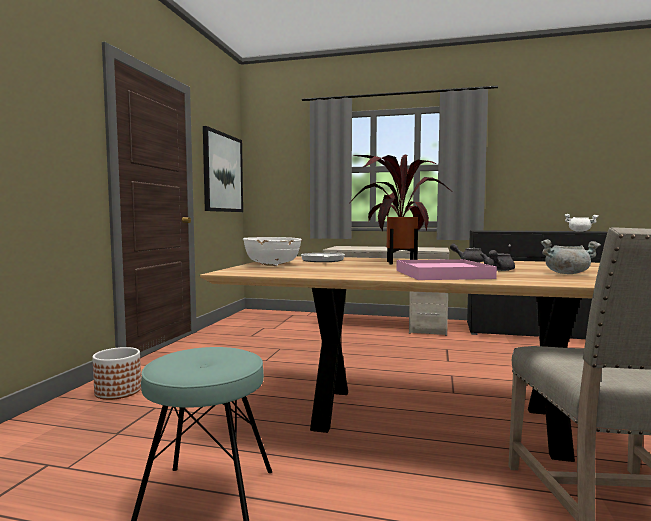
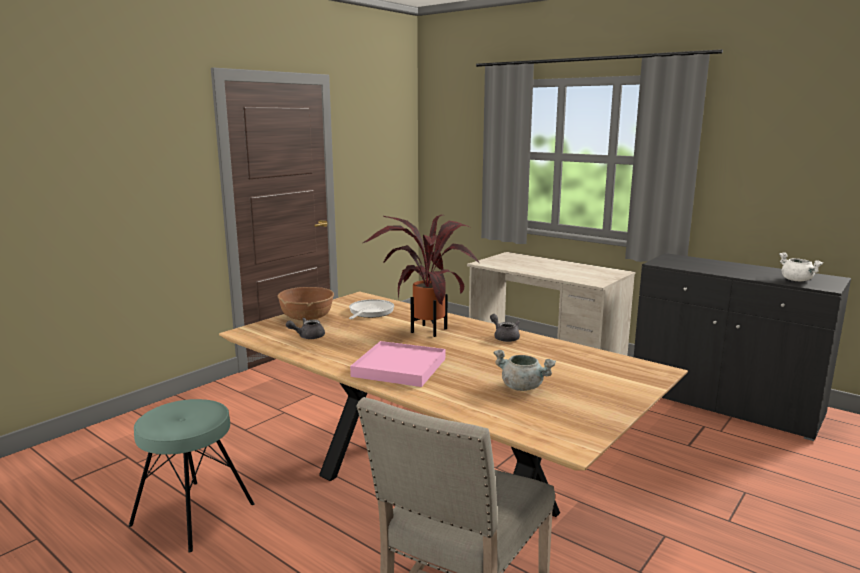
camera: 25 degrees right, 10 degrees up
planter [92,347,141,400] -> none
picture [203,126,243,212] -> none
white bowl [243,237,302,266] -> brown bowl [278,287,334,321]
grey teapot [480,250,515,271] -> grey teapot moved to [286,318,325,339]

